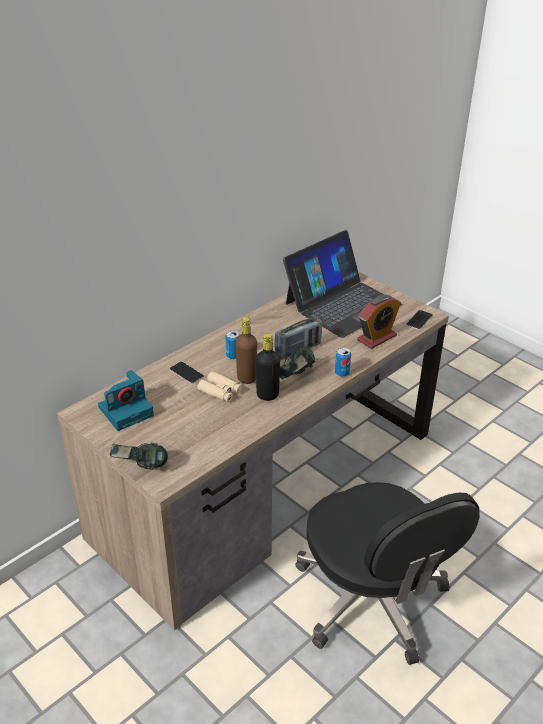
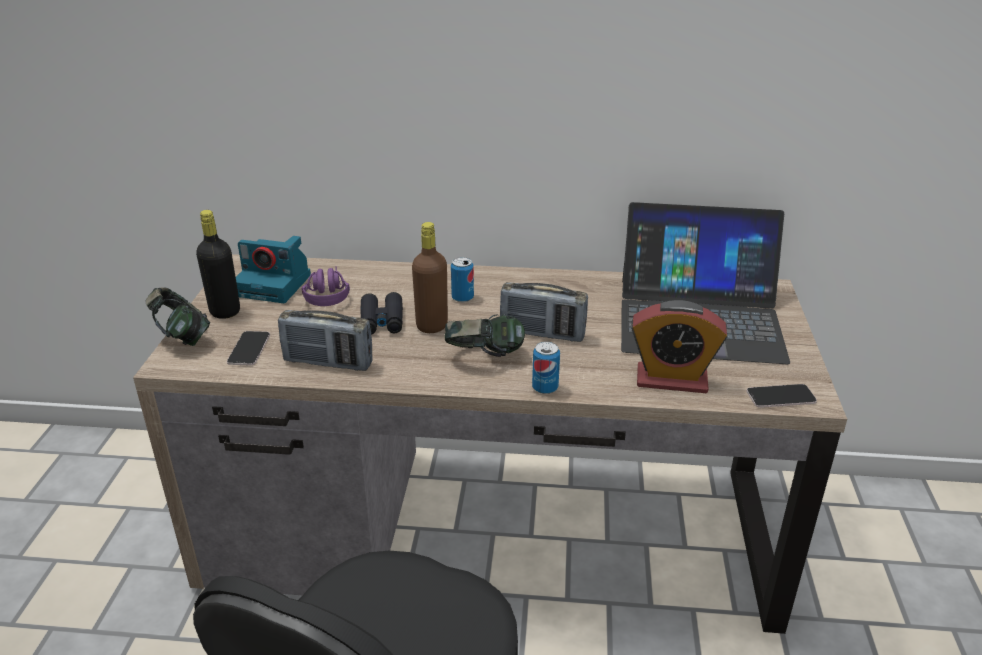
camera: 50 degrees right, 5 degrees down
phone [170,362,204,384] -> phone moved to [227,331,270,365]
beige binoculars [197,371,242,402] -> black binoculars [360,292,403,335]
black bottle [256,333,280,401] -> black bottle moved to [196,210,240,319]
none -> radio [278,310,372,371]
none -> purple headphones [302,266,350,306]

